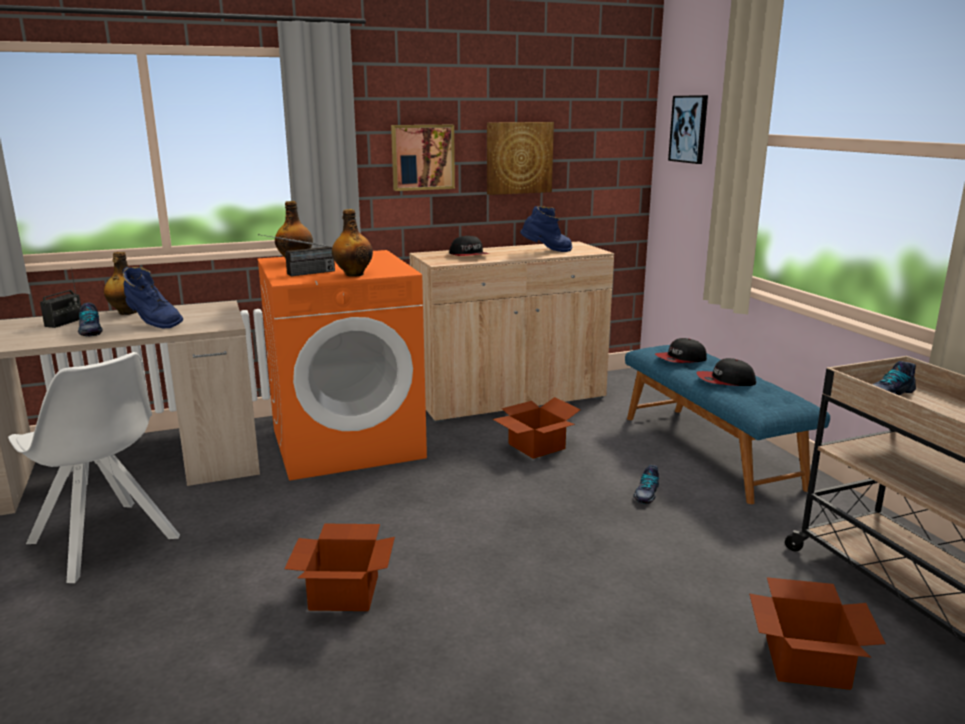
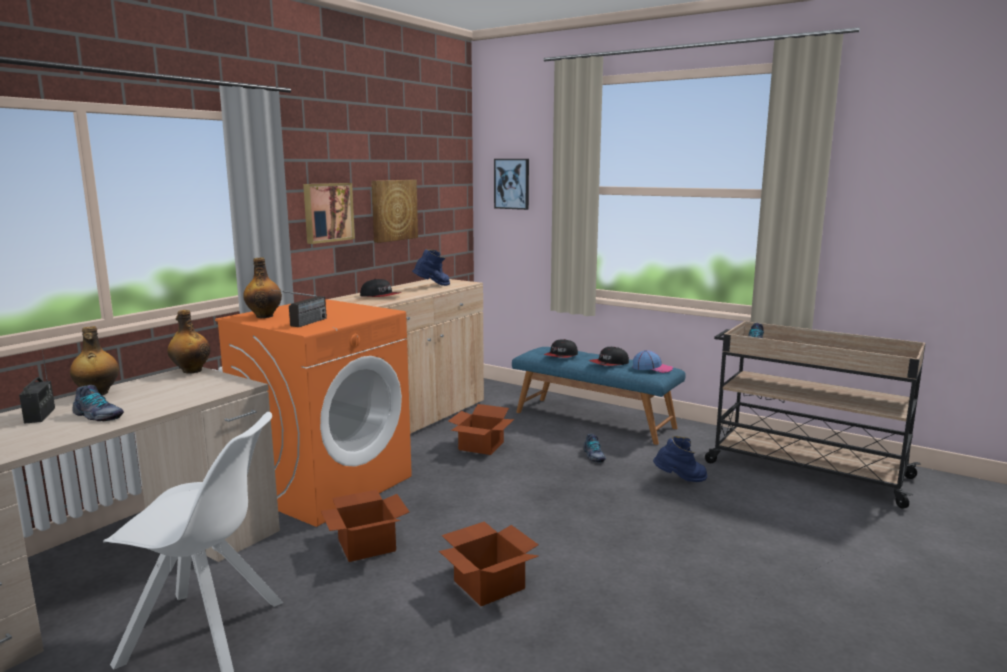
camera: 35 degrees left, 5 degrees down
blue boot [122,267,183,328] -> blue boot moved to [653,436,707,482]
bottle [332,209,373,277] -> bottle moved to [167,310,210,374]
cardboard box [749,577,886,690] -> cardboard box moved to [321,490,410,562]
none -> cap [633,350,673,373]

